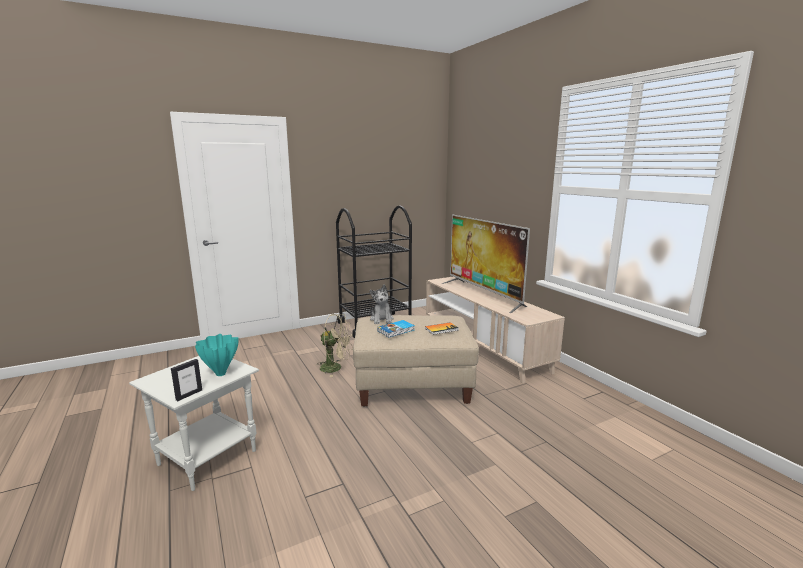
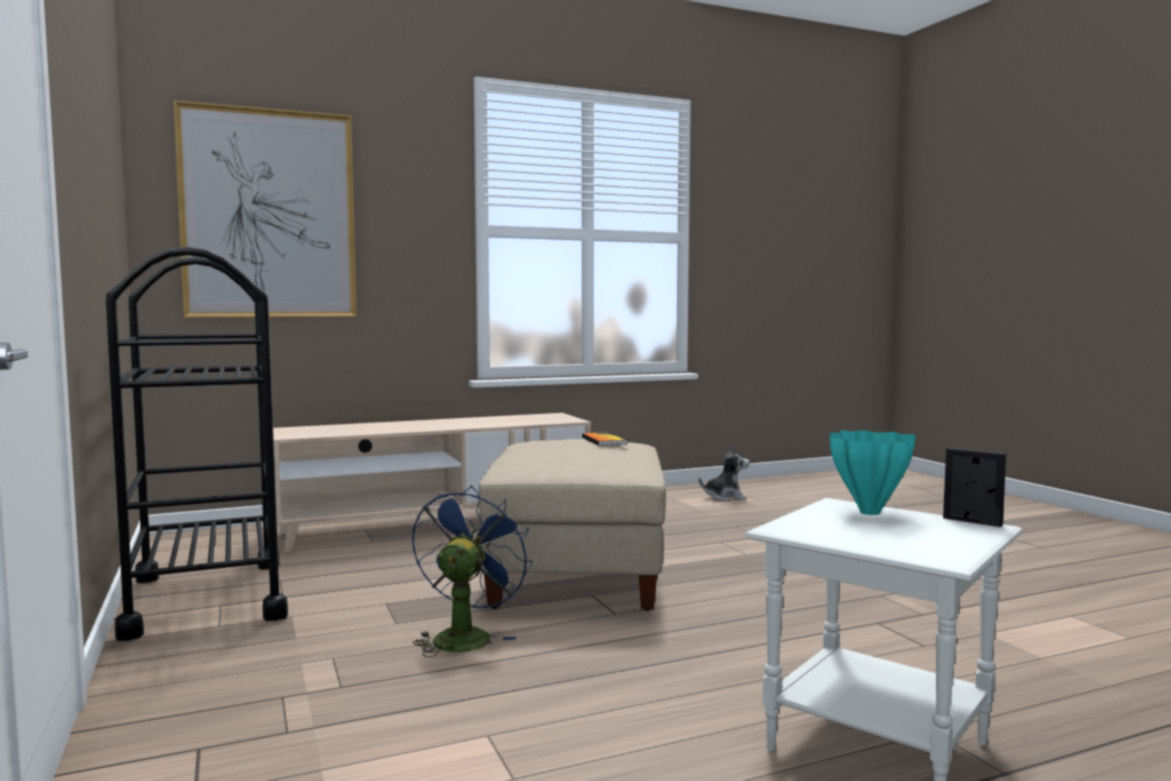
camera: 85 degrees left, 10 degrees down
beige fan [317,314,353,377] -> blue fan [412,486,532,657]
plush toy [370,285,394,324] -> plush toy moved to [699,446,750,501]
book [377,320,415,337] -> none
television [442,214,530,313] -> none
none -> picture [173,100,357,318]

